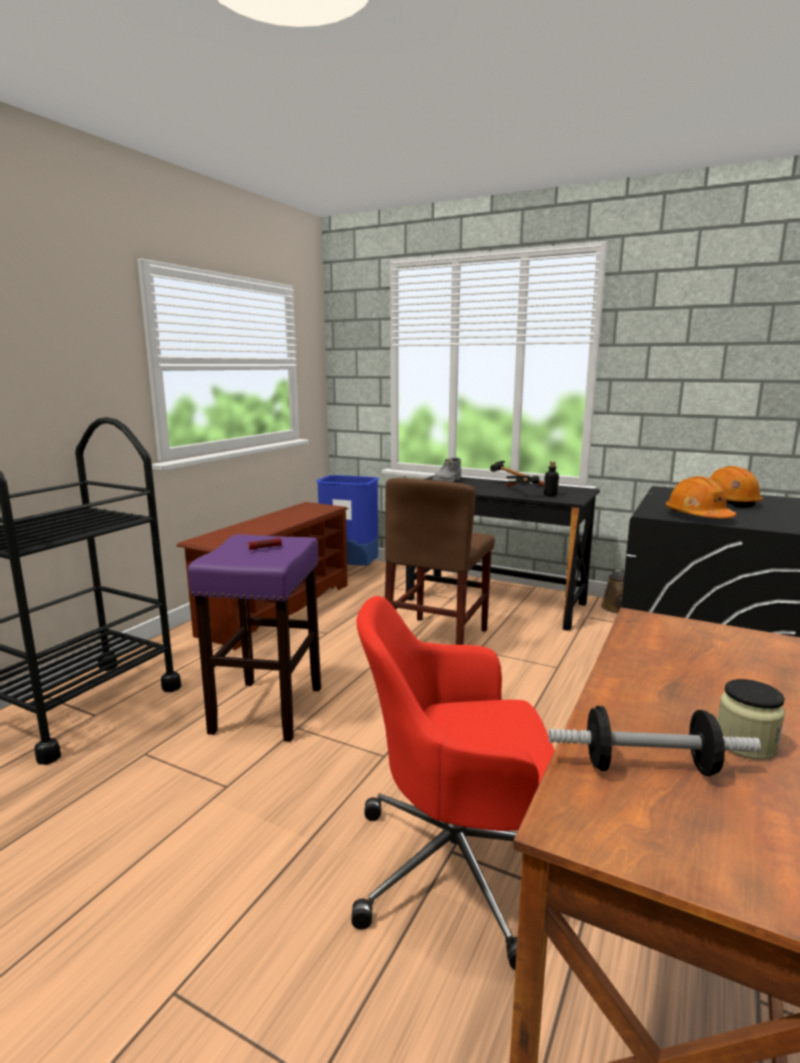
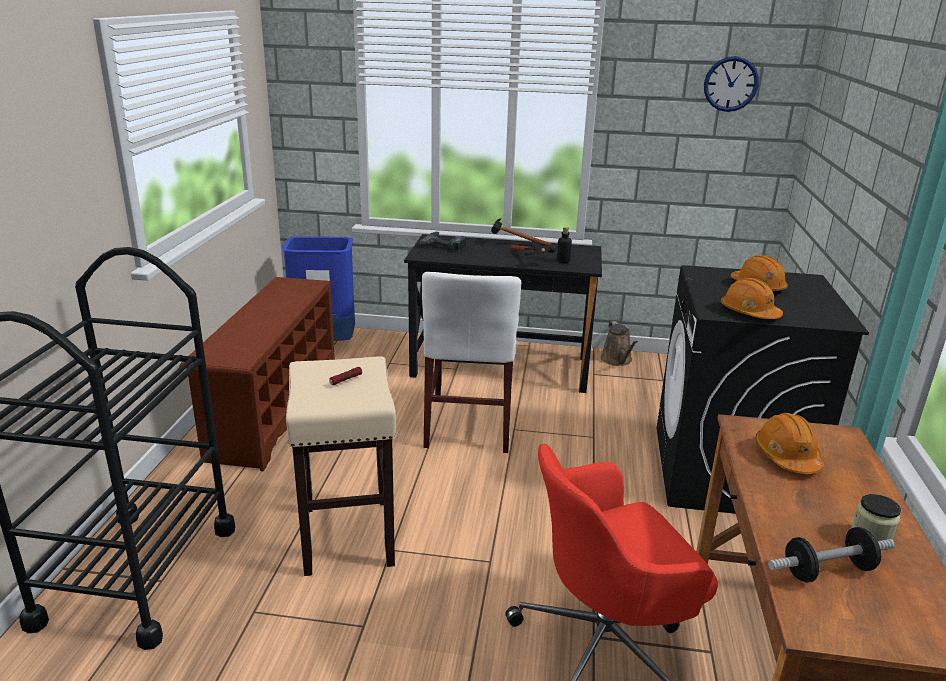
camera: 20 degrees left, 10 degrees up
purple stool [188,534,321,742] -> beige stool [286,356,396,576]
brown chair [385,478,495,645] -> white chair [422,272,521,453]
grey boot [432,457,462,482] -> power drill [419,231,467,252]
none -> wall clock [704,56,759,112]
none -> orange hard hat [755,413,824,474]

